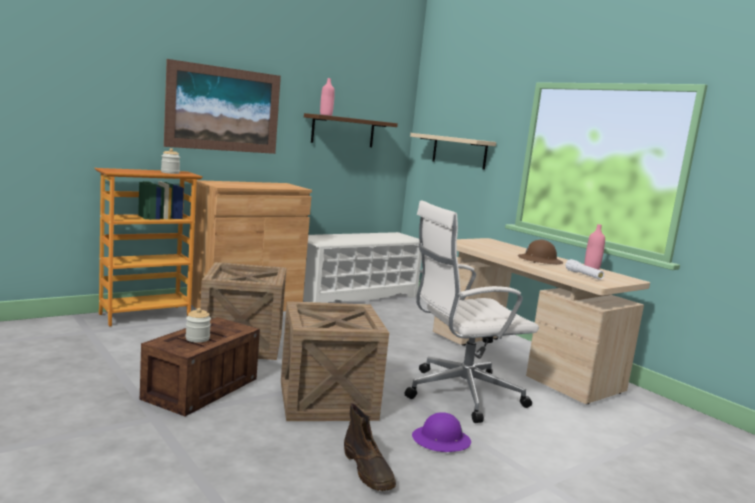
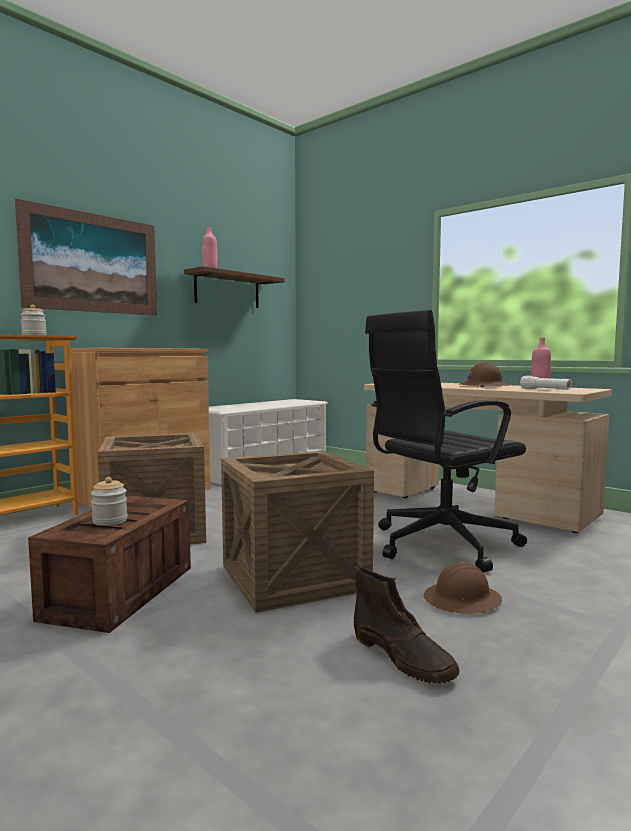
camera: 10 degrees left, 5 degrees down
white office chair [405,200,539,423] -> black office chair [365,310,527,573]
beige shelf [410,133,496,170] -> none
purple hard hat [412,412,471,452] -> brown hard hat [424,562,502,614]

